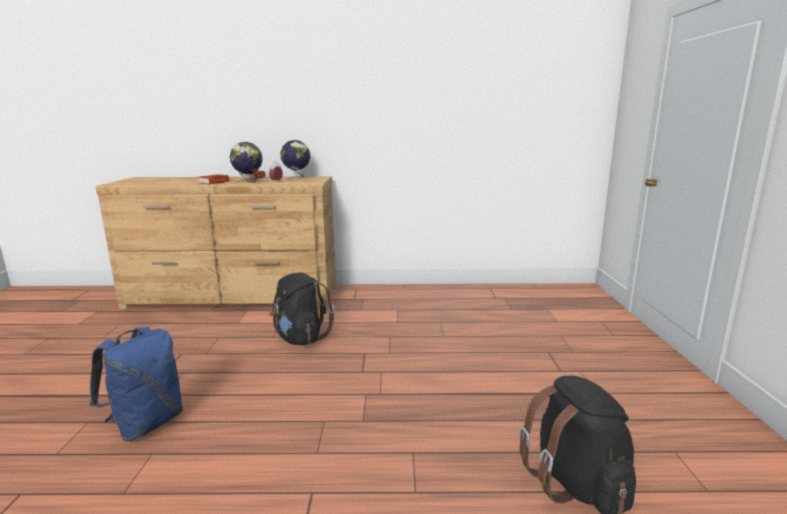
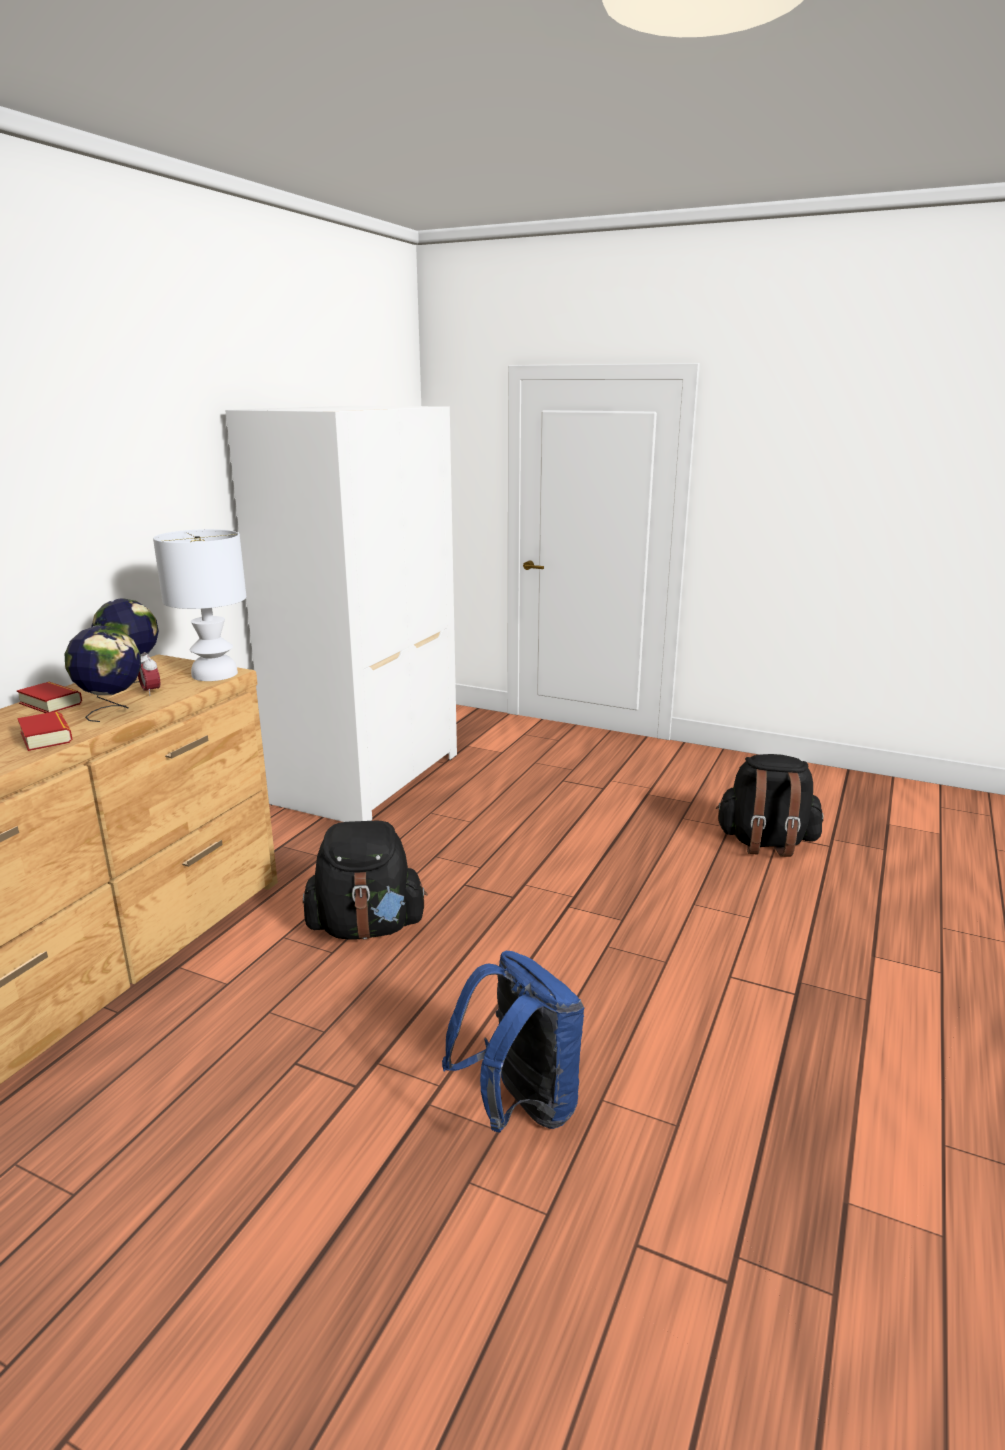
camera: 65 degrees left, 5 degrees up
none -> white table lamp [153,529,246,681]
none -> white wardrobe [225,406,457,822]

